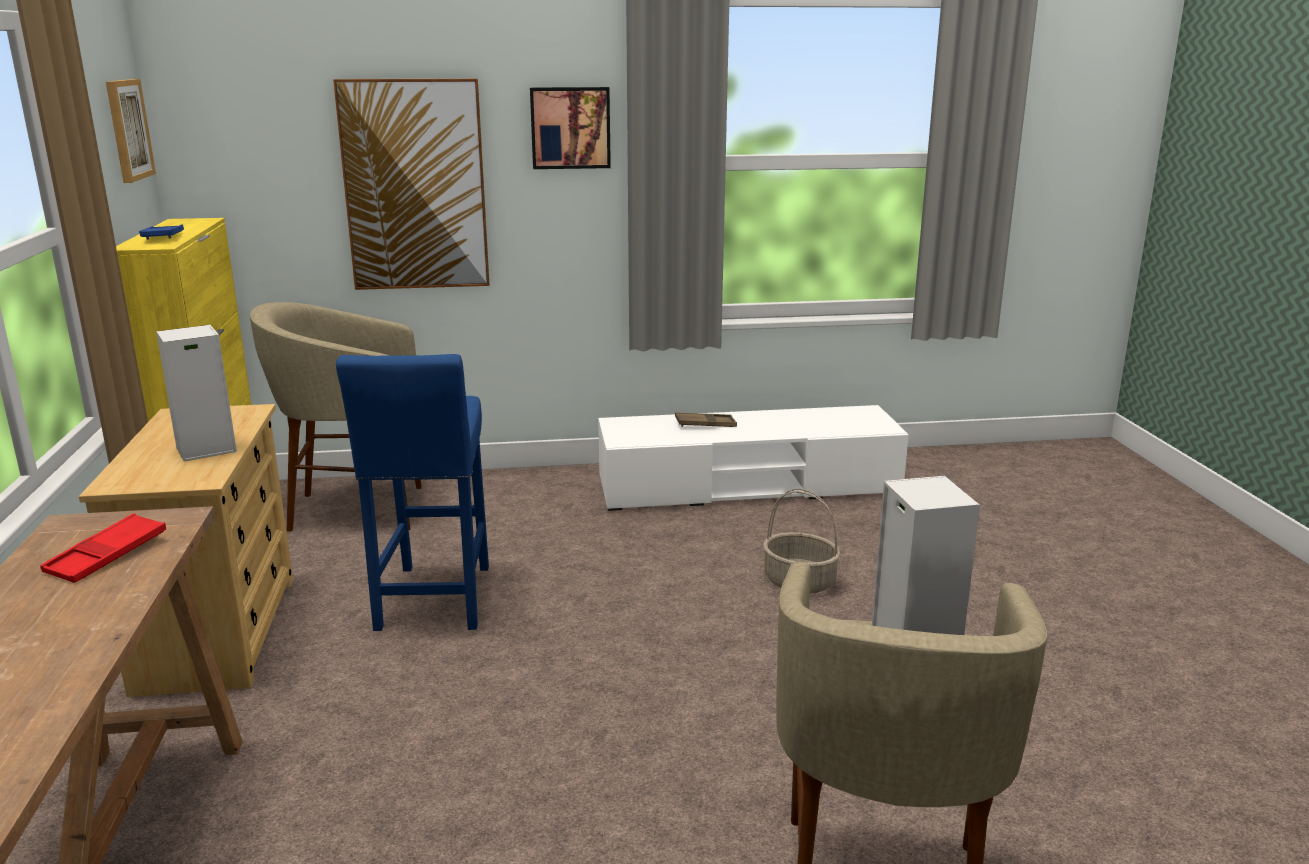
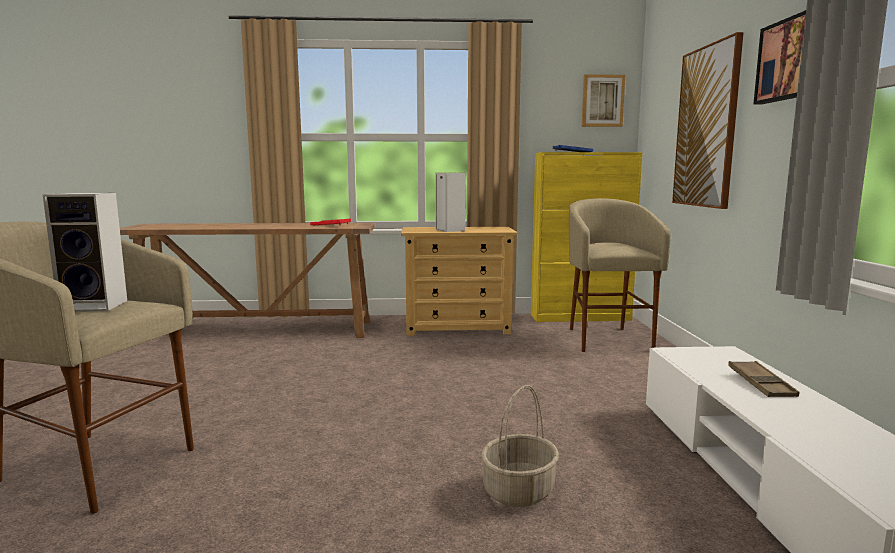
camera: 95 degrees right, 10 degrees down
blue stool [336,354,489,631] -> none

